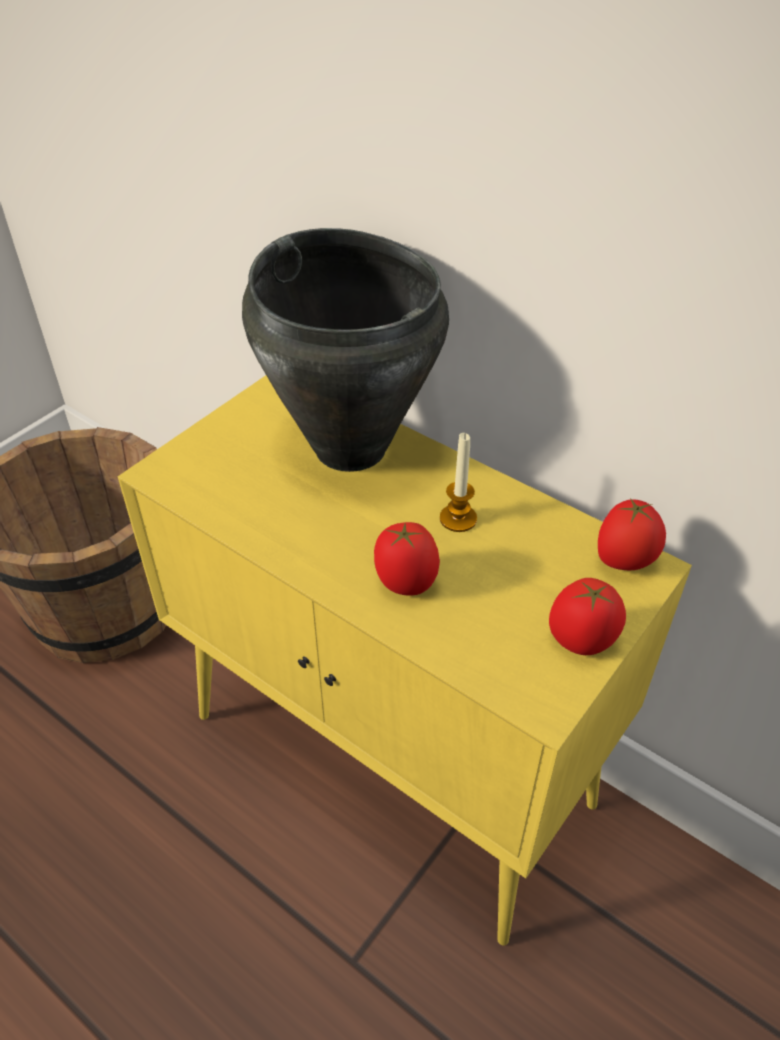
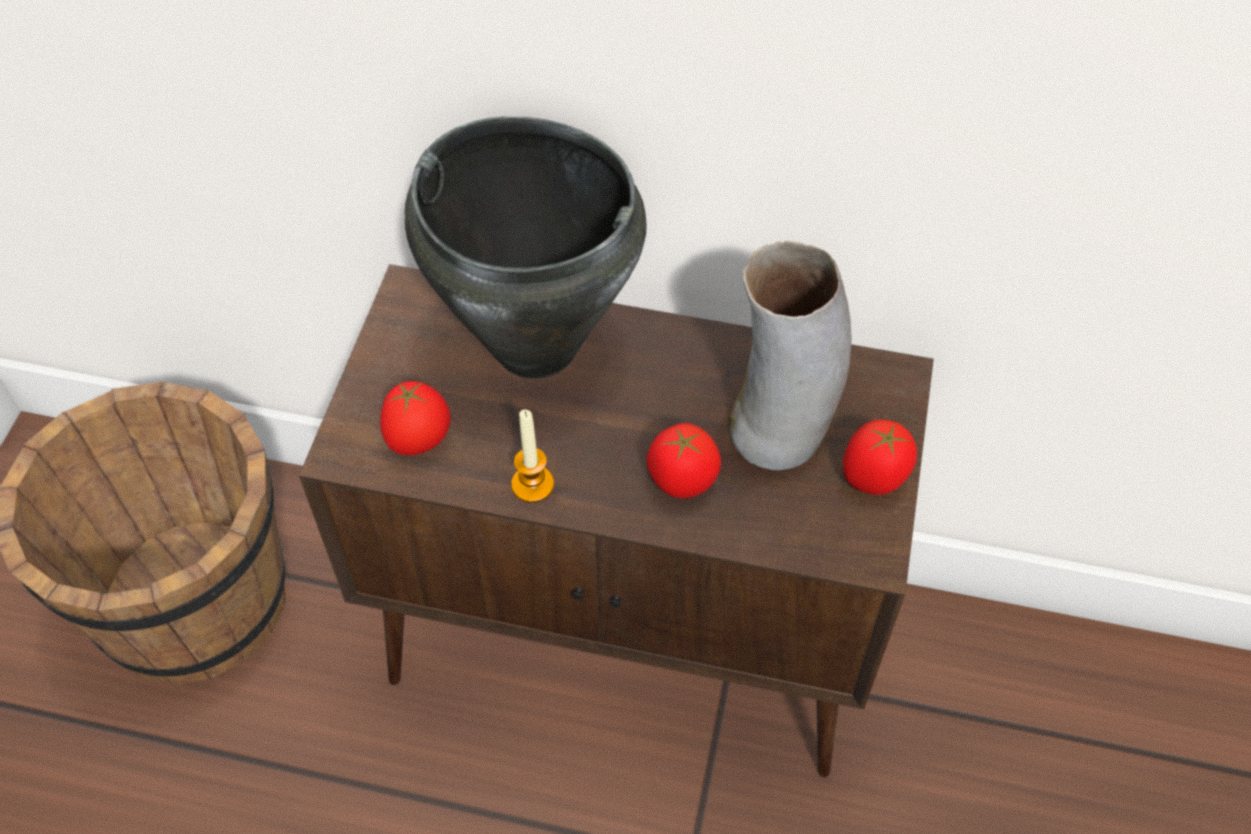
camera: 25 degrees left, 10 degrees up
yellow cabinet [118,376,692,946] -> brown cabinet [299,264,934,777]
candle [440,433,477,532] -> candle moved to [511,409,554,503]
tomato [598,498,666,570] -> tomato moved to [380,381,451,456]
none -> vase [729,241,851,471]

